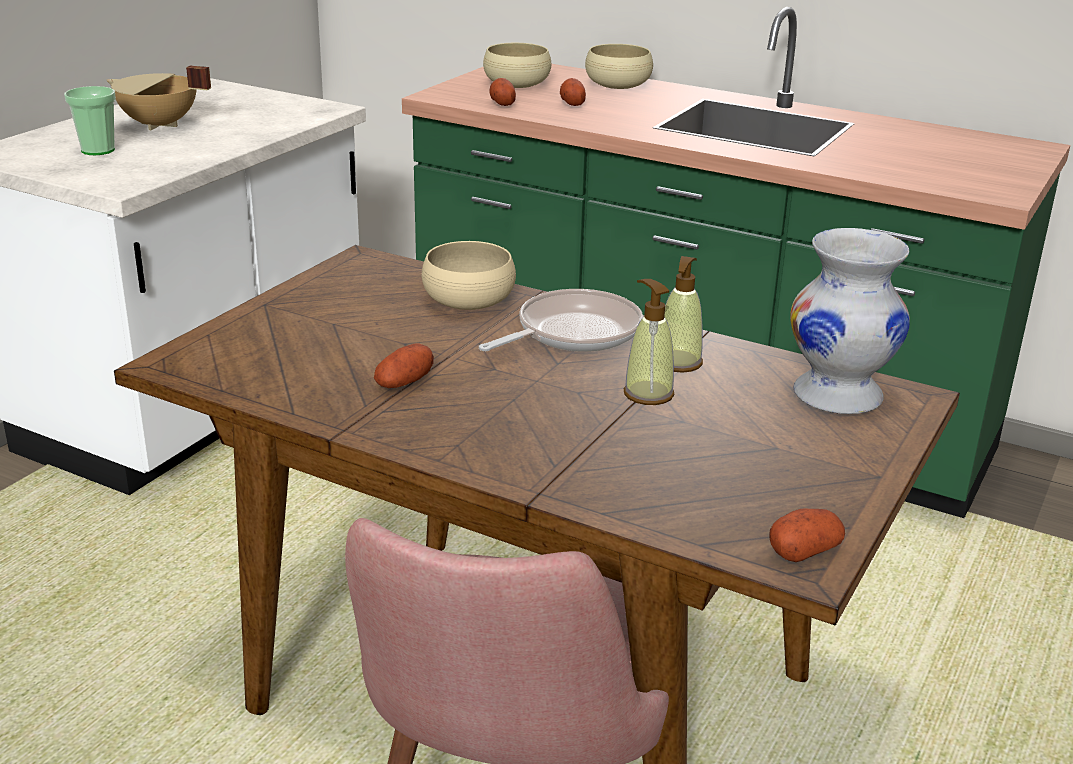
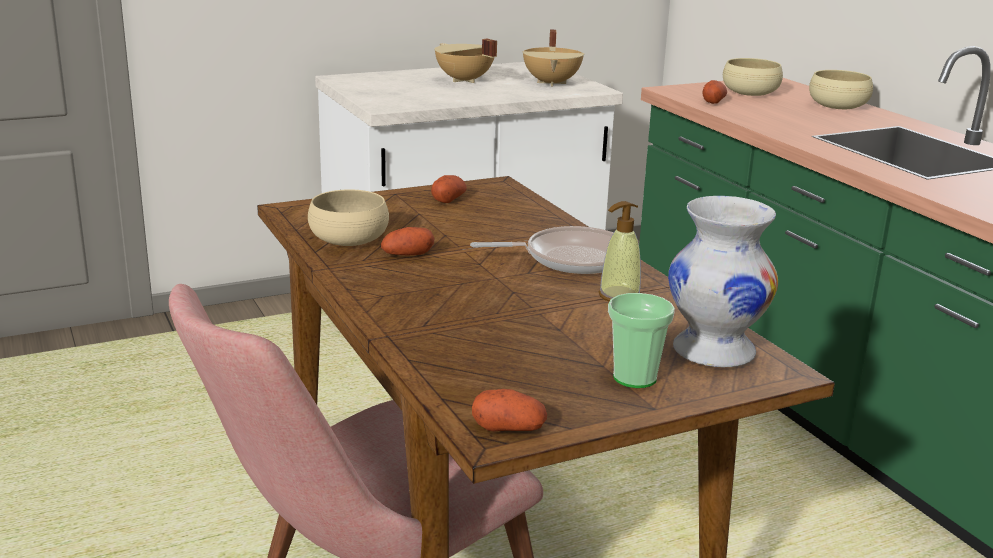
camera: 35 degrees right, 5 degrees down
cup [64,86,116,155] -> cup moved to [608,293,675,388]
beige bowl [422,241,516,310] -> beige bowl moved to [308,190,389,246]
potato [560,78,586,106] -> potato moved to [431,175,467,203]
soap dispenser [624,279,674,405] -> none
none -> beige cooking pot [522,30,584,86]

